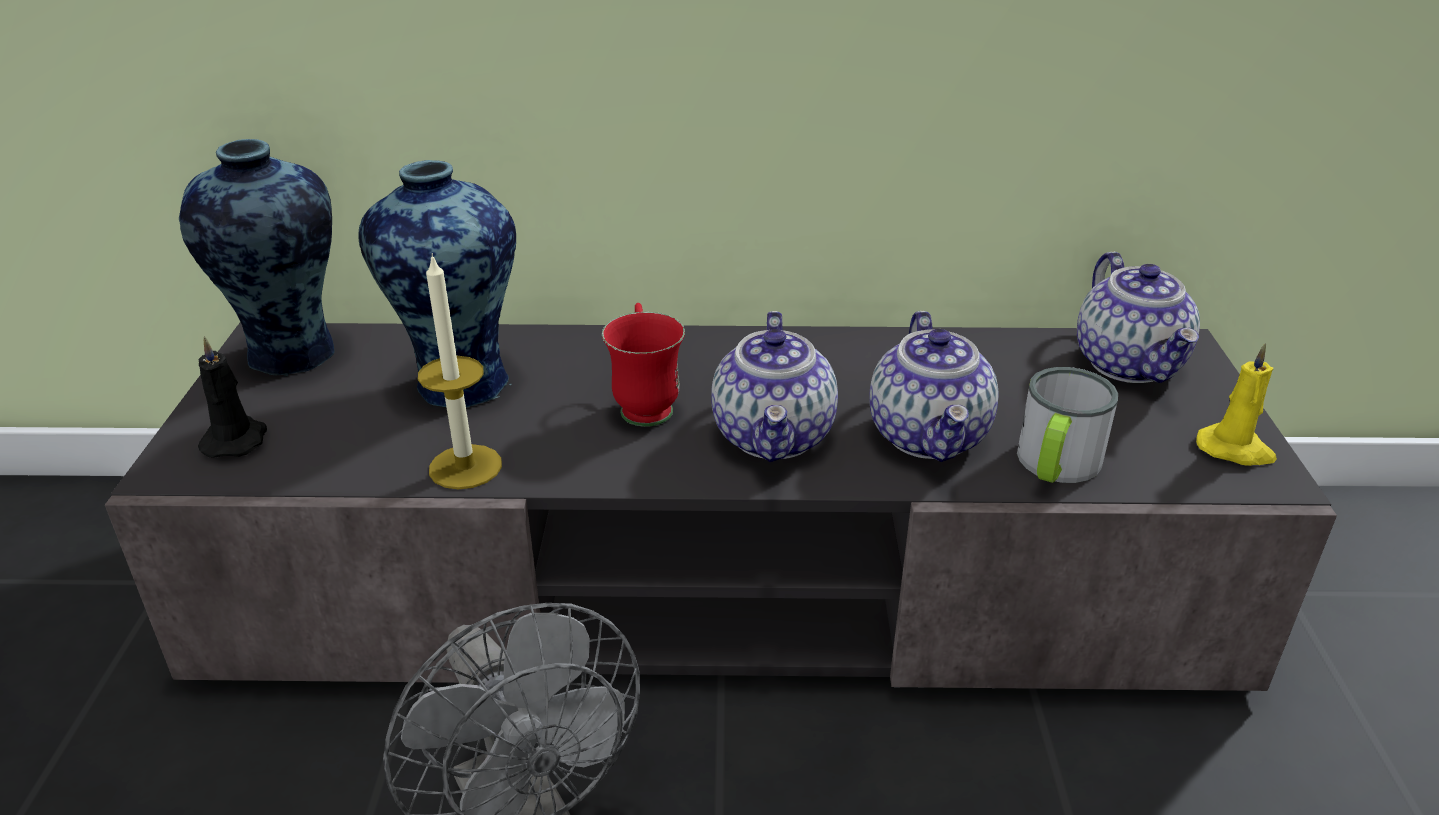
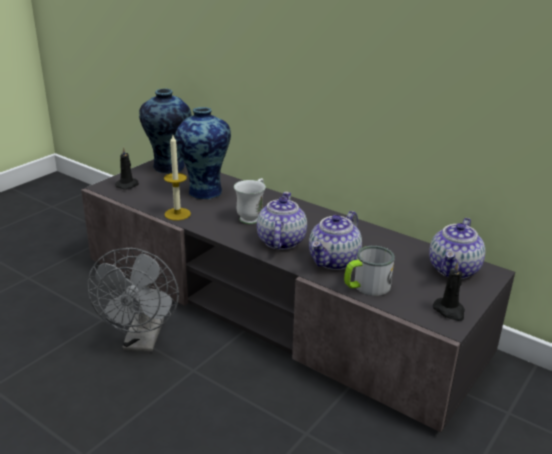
camera: 35 degrees right, 5 degrees down
red mug [602,303,685,427] -> white mug [234,178,266,224]
teapot [711,311,838,462] -> teapot turned 150 degrees clockwise [257,192,307,250]
yellow candle [1196,343,1277,466] -> black candle [433,262,465,321]

